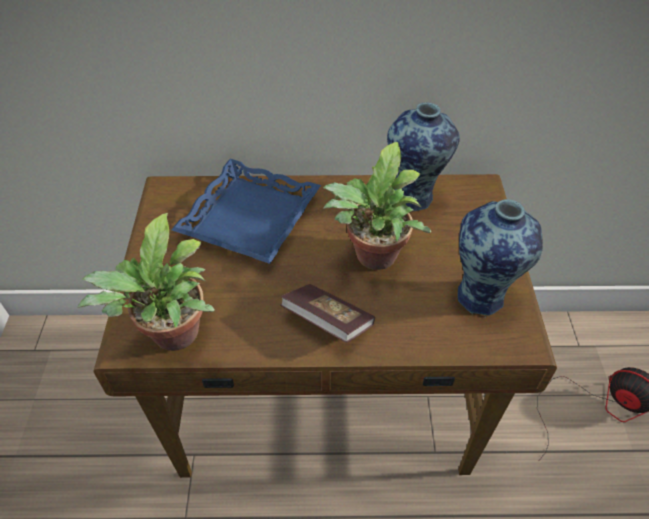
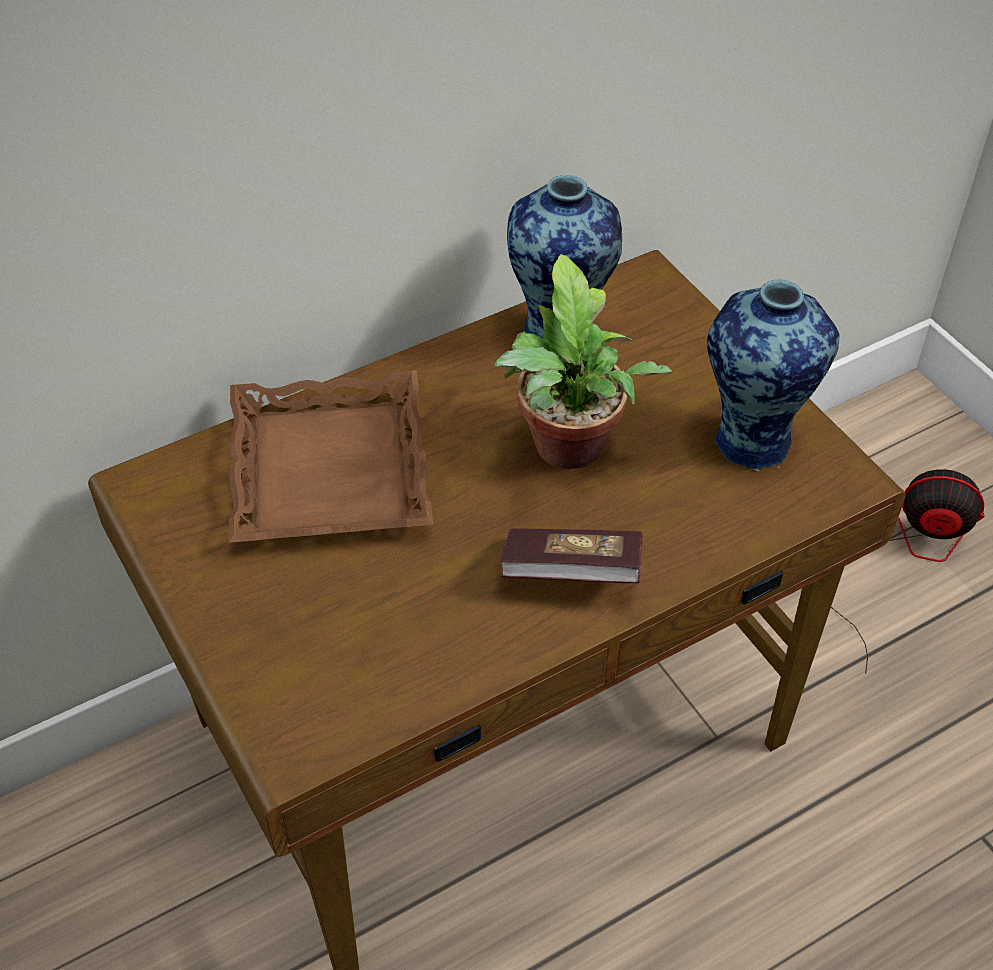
camera: 30 degrees left, 0 degrees up
potted plant [77,213,214,351] -> none
blue tray [171,159,321,264] -> brown tray [229,370,433,543]

